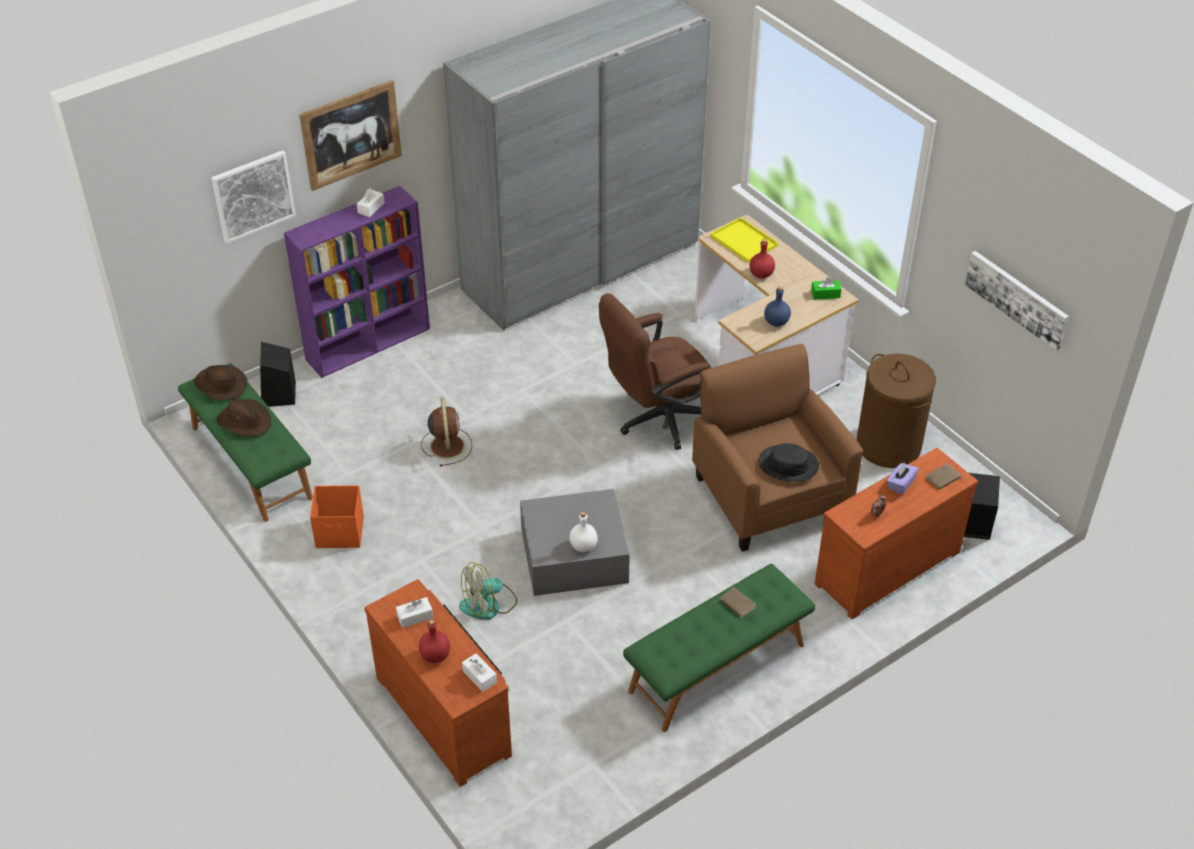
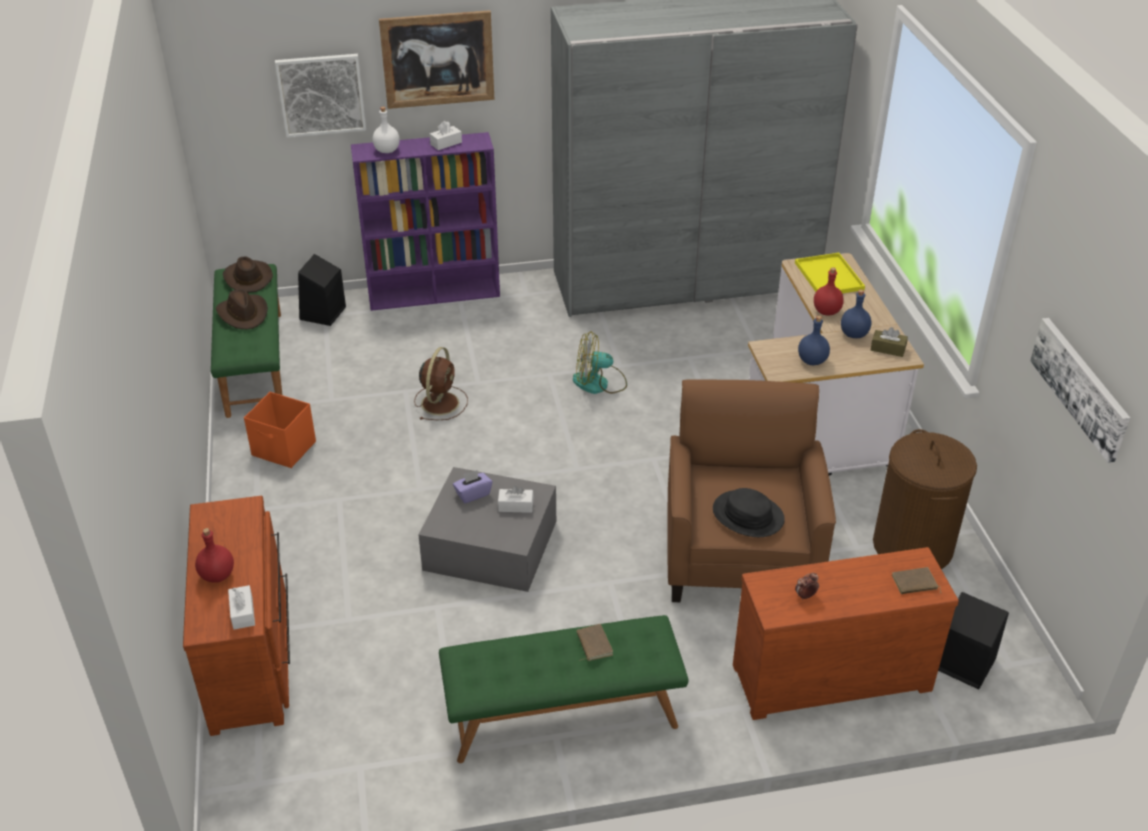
camera: 25 degrees right, 5 degrees down
white tissue box [396,597,433,628] -> white tissue box moved to [498,486,534,513]
fan [459,562,517,620] -> fan moved to [573,331,627,394]
white bottle [569,512,598,552] -> white bottle moved to [373,107,400,153]
brown office chair [599,293,711,450] -> none
green tissue box [811,277,841,300] -> brown tissue box [871,327,908,357]
purple tissue box [887,463,919,495] -> purple tissue box moved to [453,470,492,503]
none -> blue bottle [841,289,871,338]

